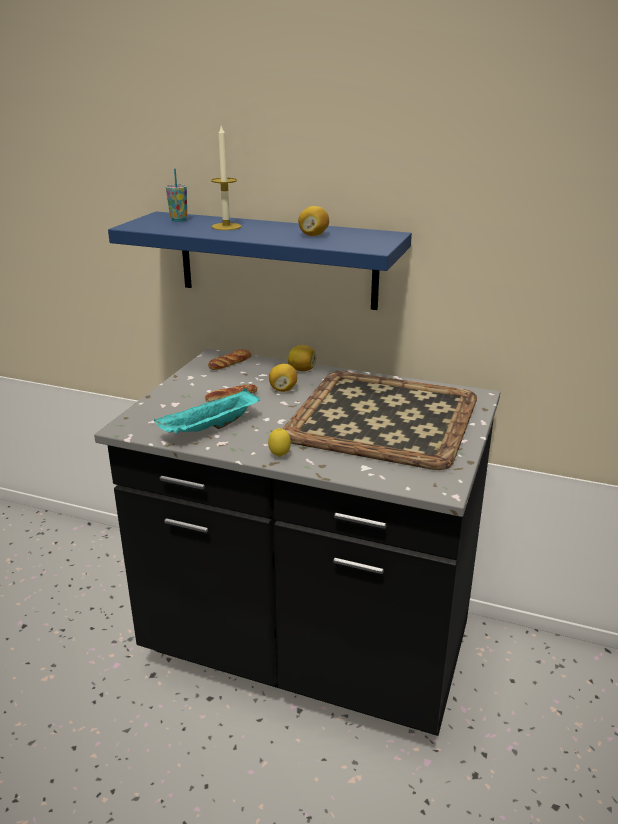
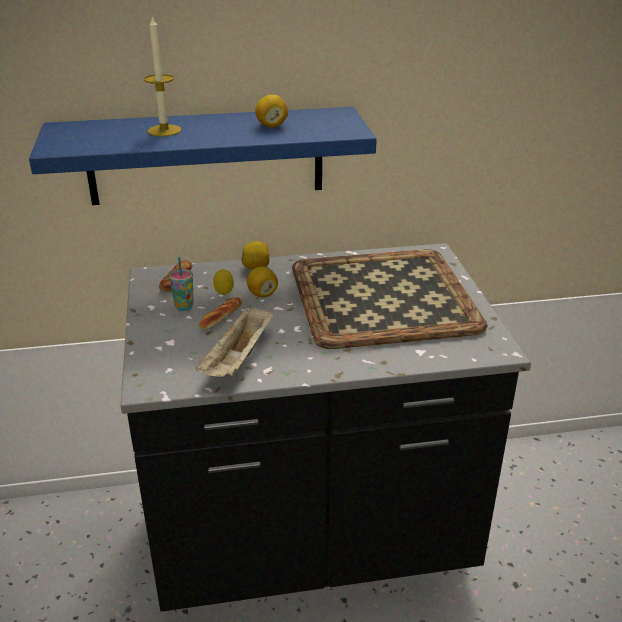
camera: 30 degrees left, 5 degrees up
turquoise tray [154,388,260,434] -> beige tray [196,305,274,377]
cup [166,169,187,222] -> cup moved to [169,257,194,311]
lemon [268,428,291,457] -> lemon moved to [213,269,234,295]

